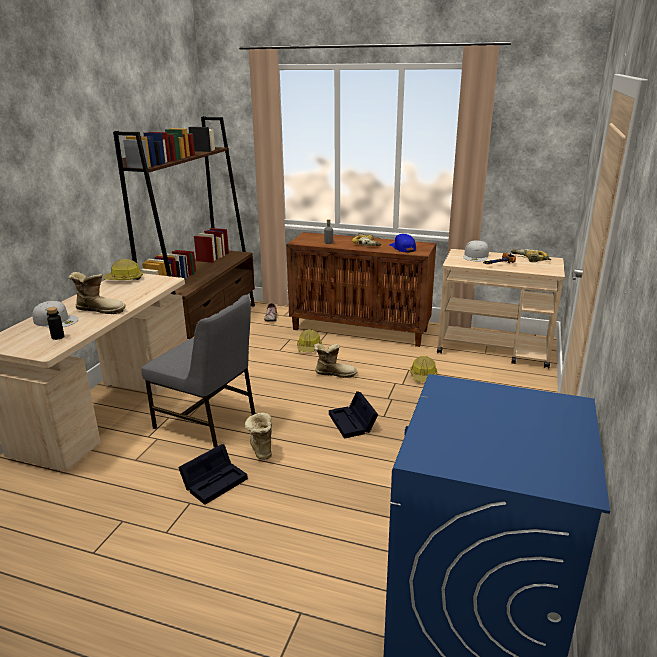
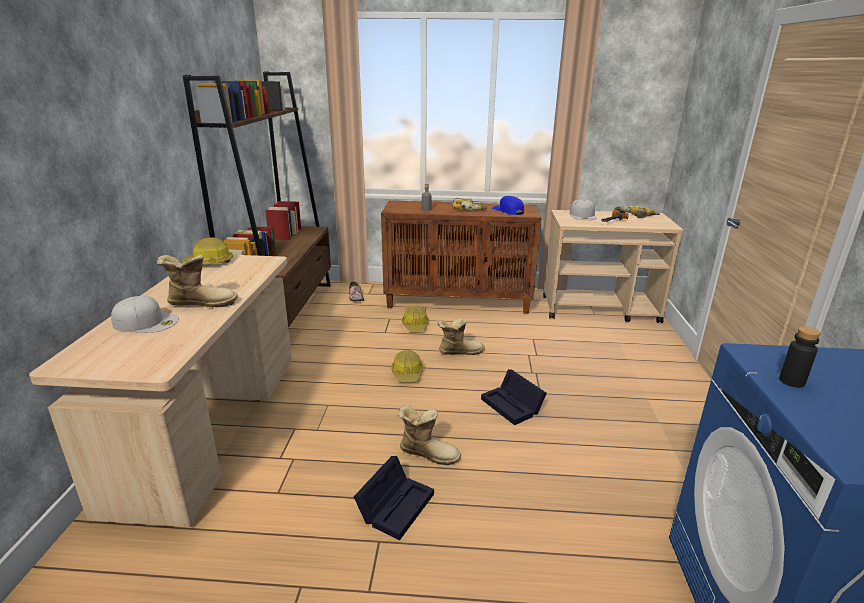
camera: 15 degrees left, 0 degrees up
black bottle [46,307,64,340] -> black bottle moved to [779,326,821,388]
grey chair [141,295,255,448] -> none
boot [245,413,272,460] -> boot turned 135 degrees clockwise [397,405,461,465]
hard hat [410,356,437,382] -> hard hat moved to [391,350,423,382]

